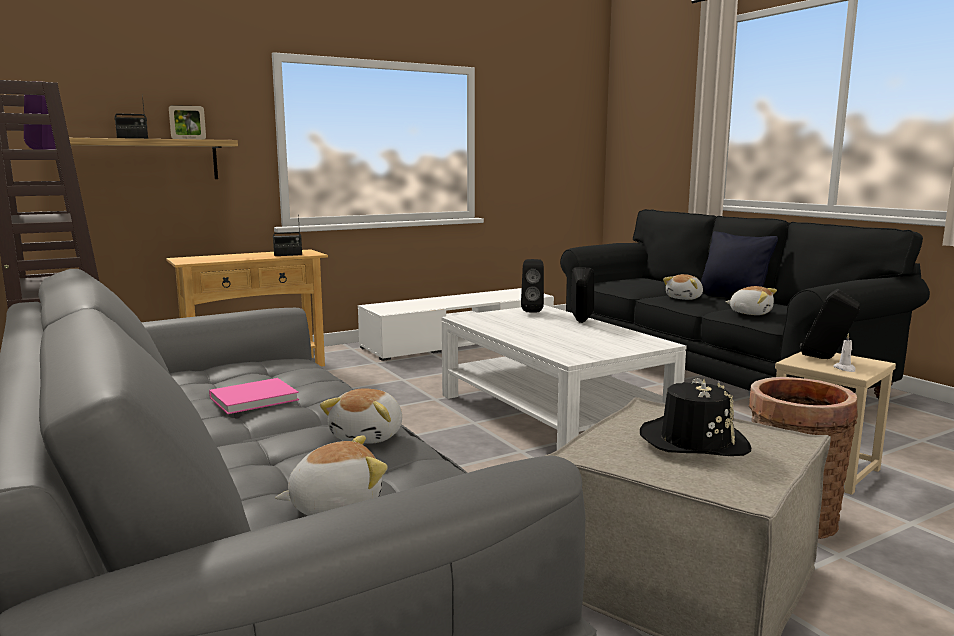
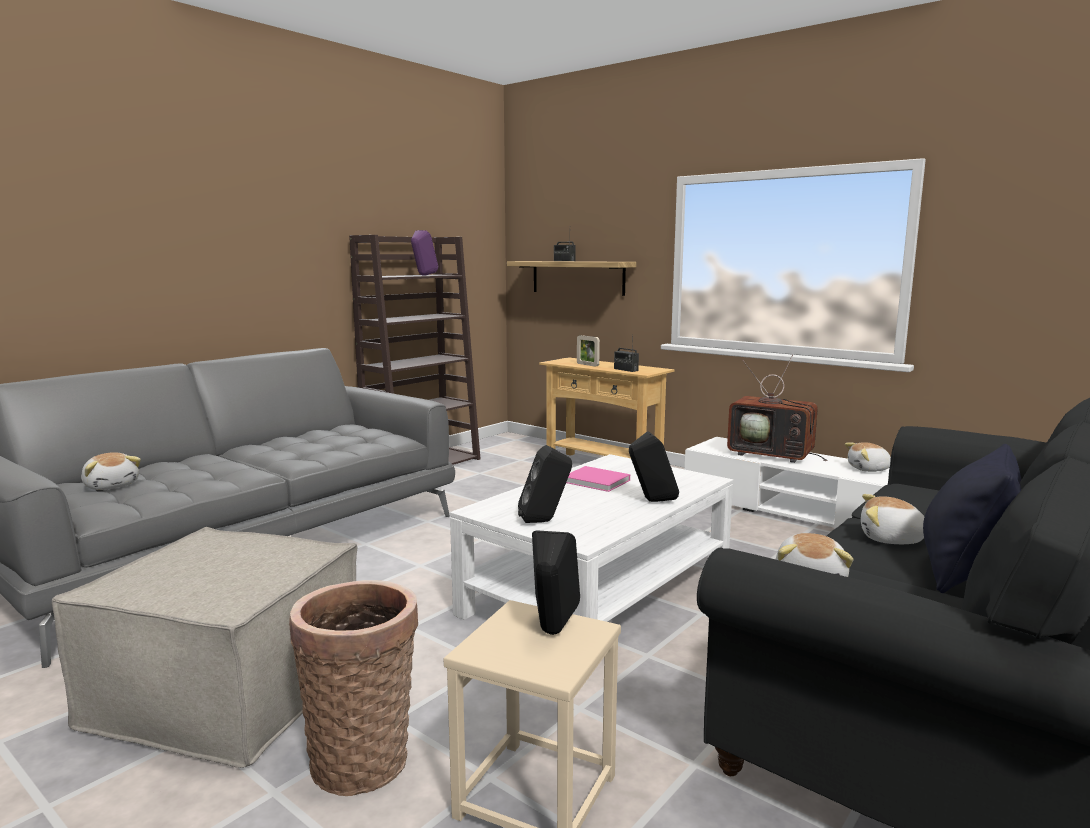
camera: 70 degrees right, 0 degrees up
picture frame [169,105,206,139] -> picture frame moved to [577,335,600,367]
pink book [209,378,299,414] -> pink book moved to [566,466,630,492]
plush toy [320,388,402,443] -> plush toy moved to [845,442,891,472]
black speaker [521,259,544,313] -> black speaker moved to [518,445,572,523]
black hat [640,378,751,456] -> none
white candle [833,333,856,372] -> none
none -> television [727,354,828,463]

